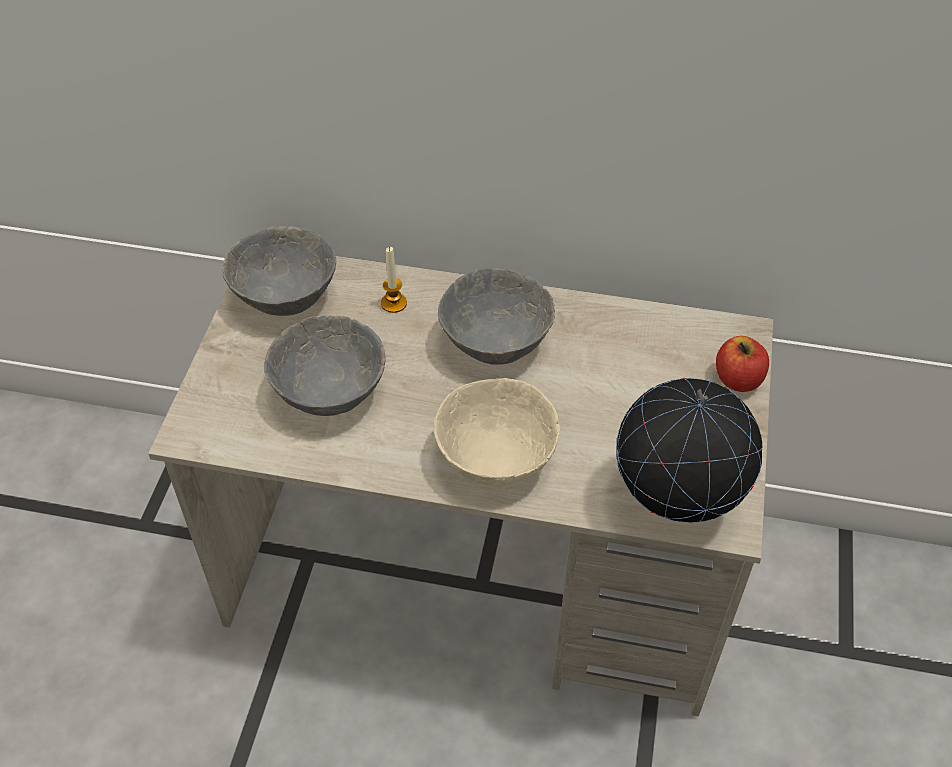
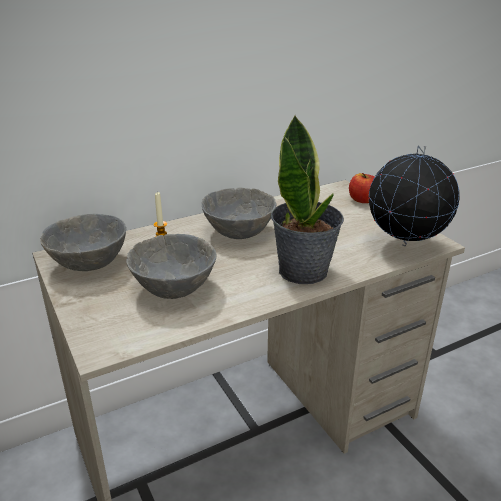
camera: 40 degrees left, 20 degrees down
beige bowl [434,378,560,485] -> potted plant [271,115,344,284]

